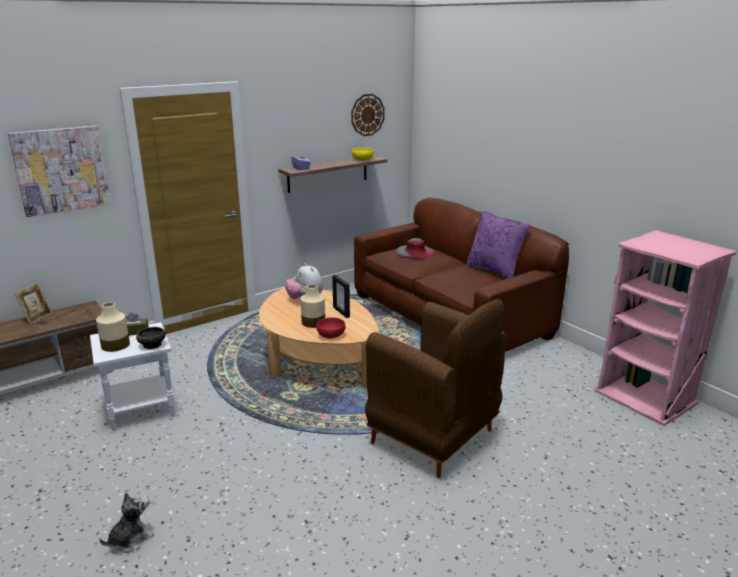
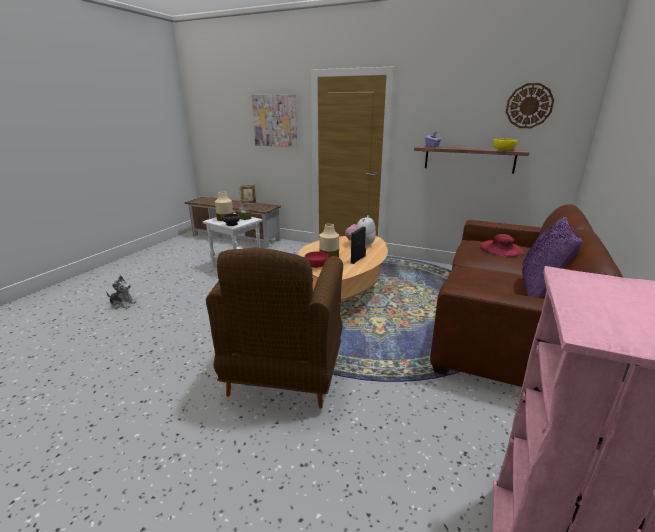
camera: 60 degrees right, 0 degrees up
grey hat [395,238,435,259] -> red hat [480,234,524,257]

